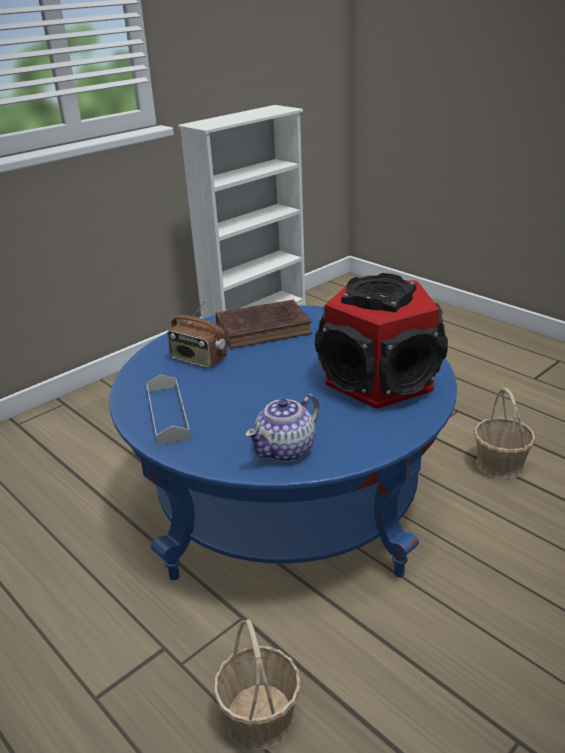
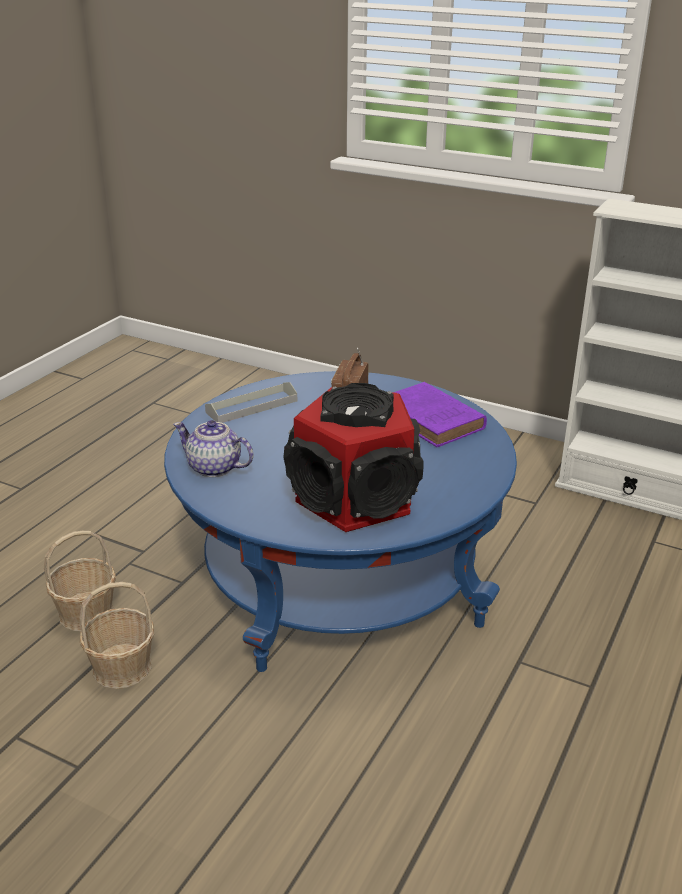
camera: 70 degrees right, 0 degrees up
brown book [216,299,312,349] -> purple book [393,382,487,447]
basket [474,388,535,479] -> basket moved to [80,582,154,689]

